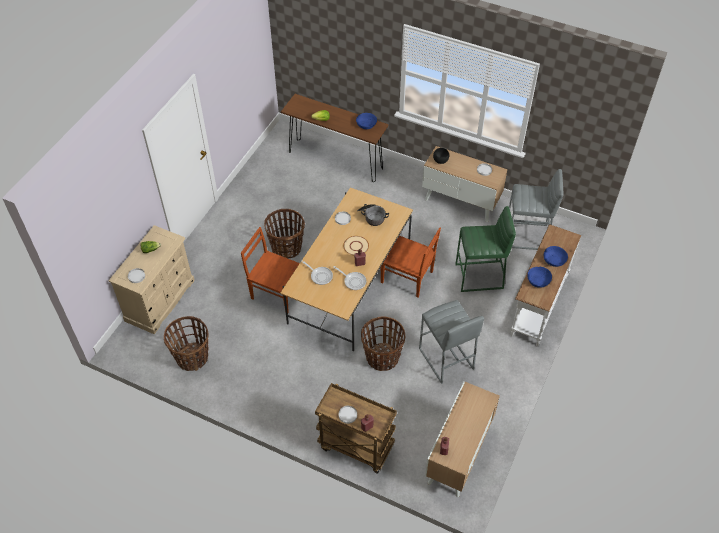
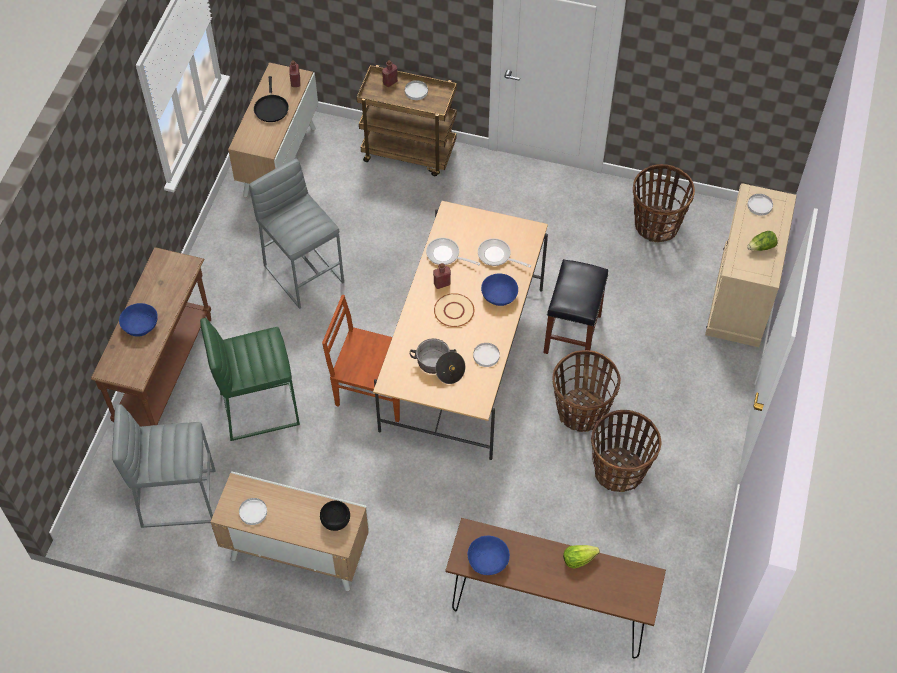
camera: 170 degrees right, 5 degrees up
brown chair [241,227,300,313] -> black stool [543,259,608,359]
basket [361,316,405,371] -> basket moved to [591,410,661,492]
white console table [511,224,581,346] -> brown console table [91,247,211,426]
blue bowl [527,267,552,288] -> blue bowl moved to [481,274,518,306]
none -> black frying pan [254,76,289,122]

